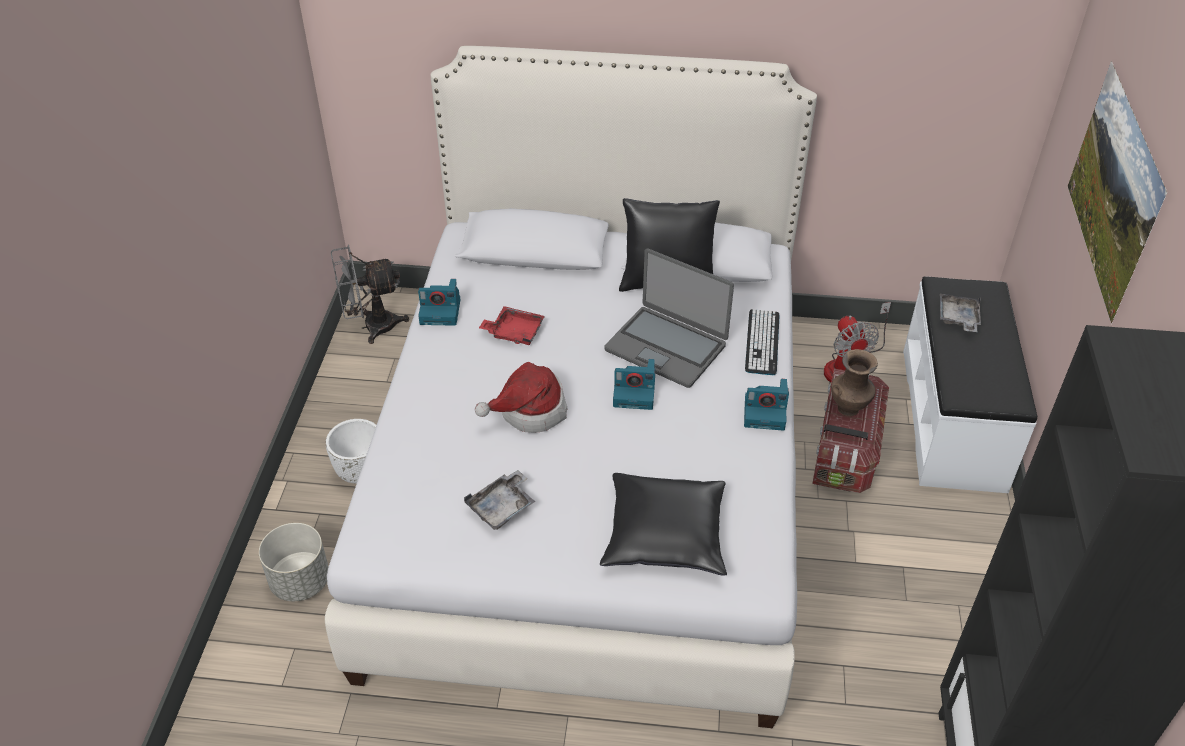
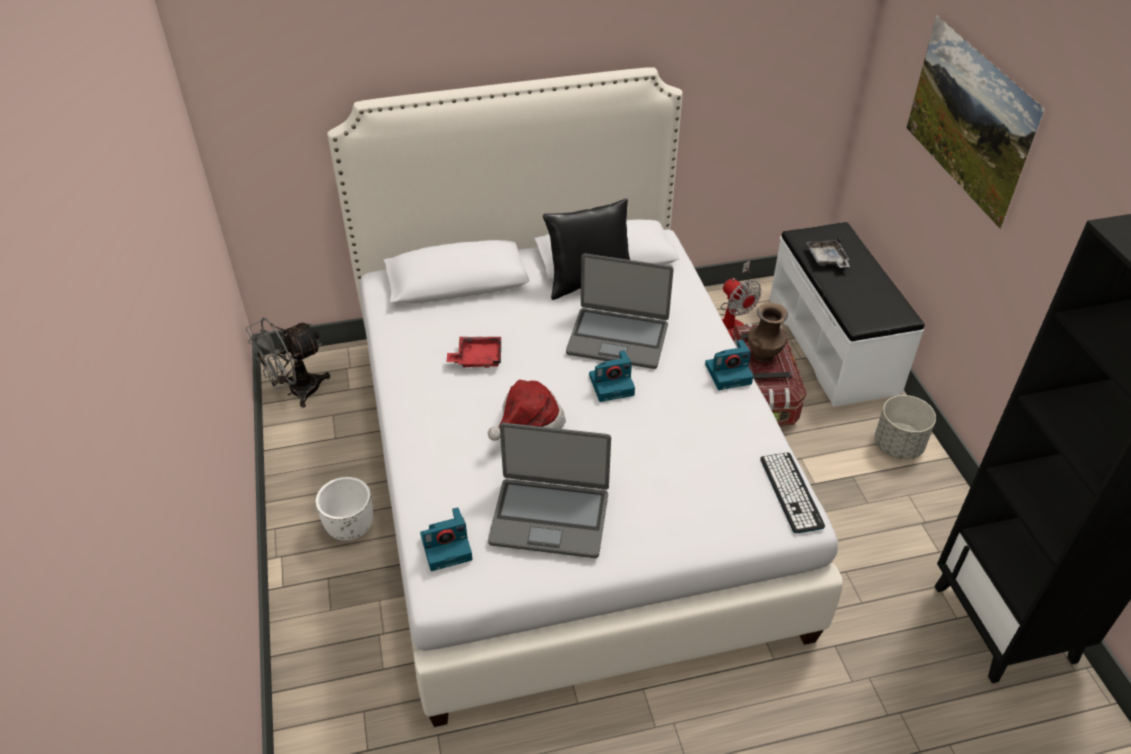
camera: 20 degrees left, 0 degrees up
grey planter [259,523,329,601] -> grey planter moved to [875,395,936,459]
camera [418,279,460,326] -> camera moved to [420,507,472,571]
grey tray [464,470,535,530] -> laptop [488,423,611,558]
black pillow [600,473,727,576] -> none
keyboard [745,309,780,375] -> keyboard moved to [760,452,825,533]

